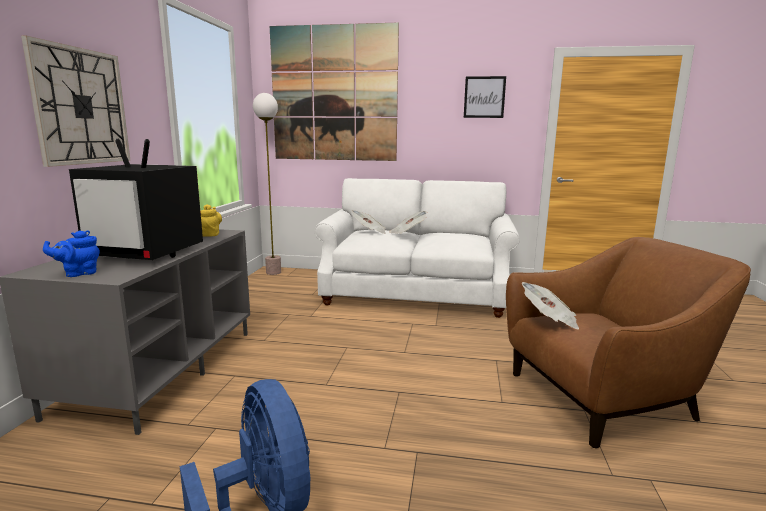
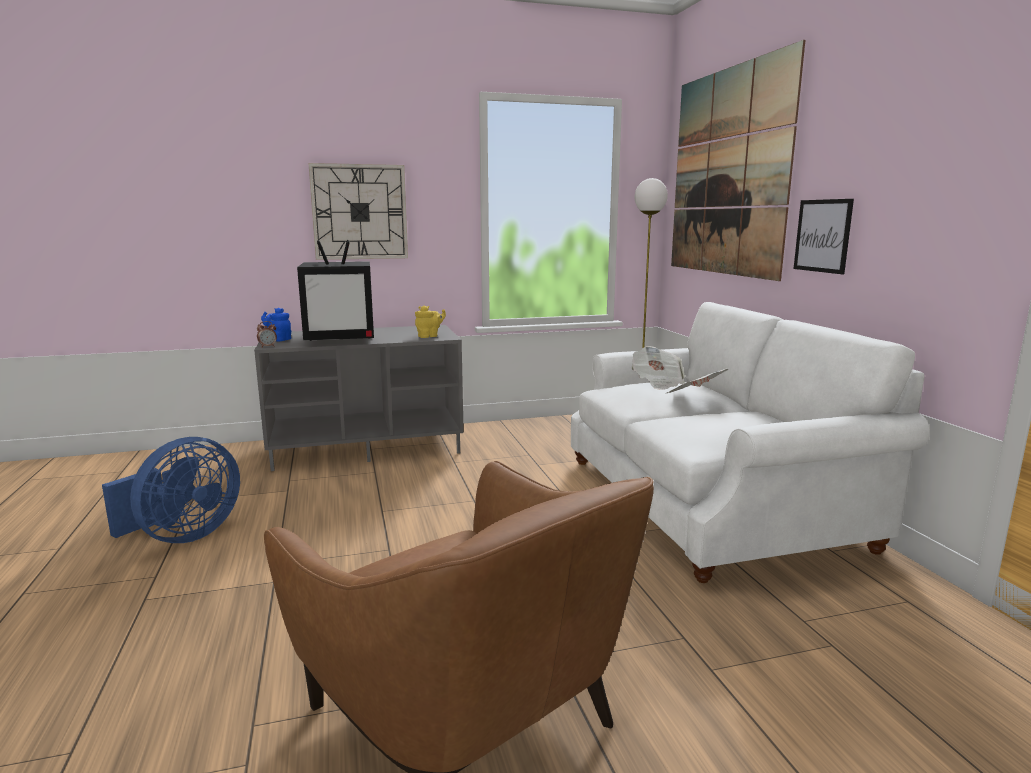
camera: 65 degrees right, 0 degrees up
television [69,139,203,260] -> television turned 90 degrees counterclockwise [297,240,374,341]
picture [464,76,506,118] -> picture moved to [794,199,854,274]
newspaper [521,282,579,330] -> none
none -> alarm clock [257,321,277,348]

